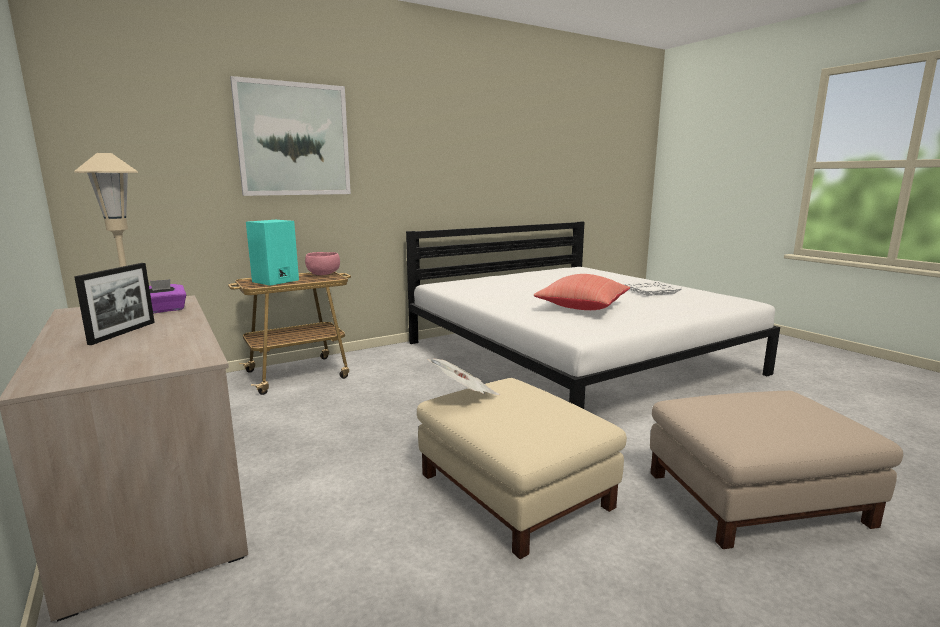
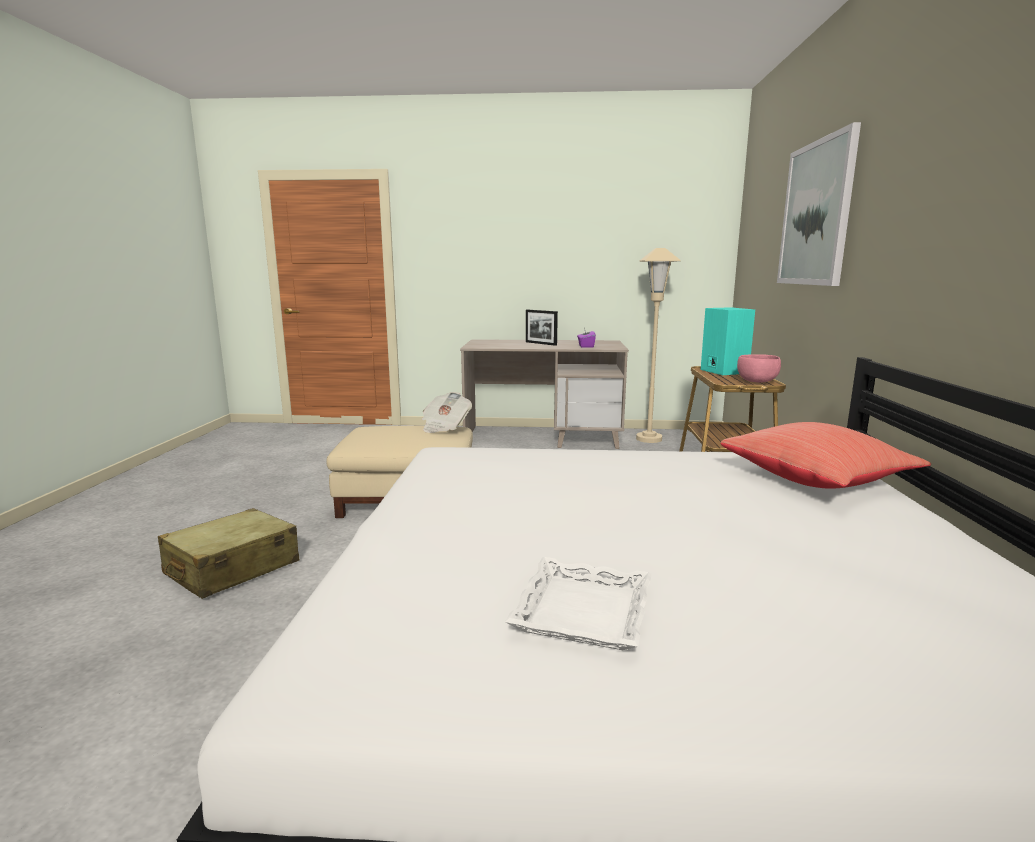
camera: 125 degrees right, 0 degrees up
red pillow [534,274,630,310] -> red pillow moved to [720,422,931,489]
beige ottoman [650,391,903,549] -> beige suitcase [158,508,300,599]

